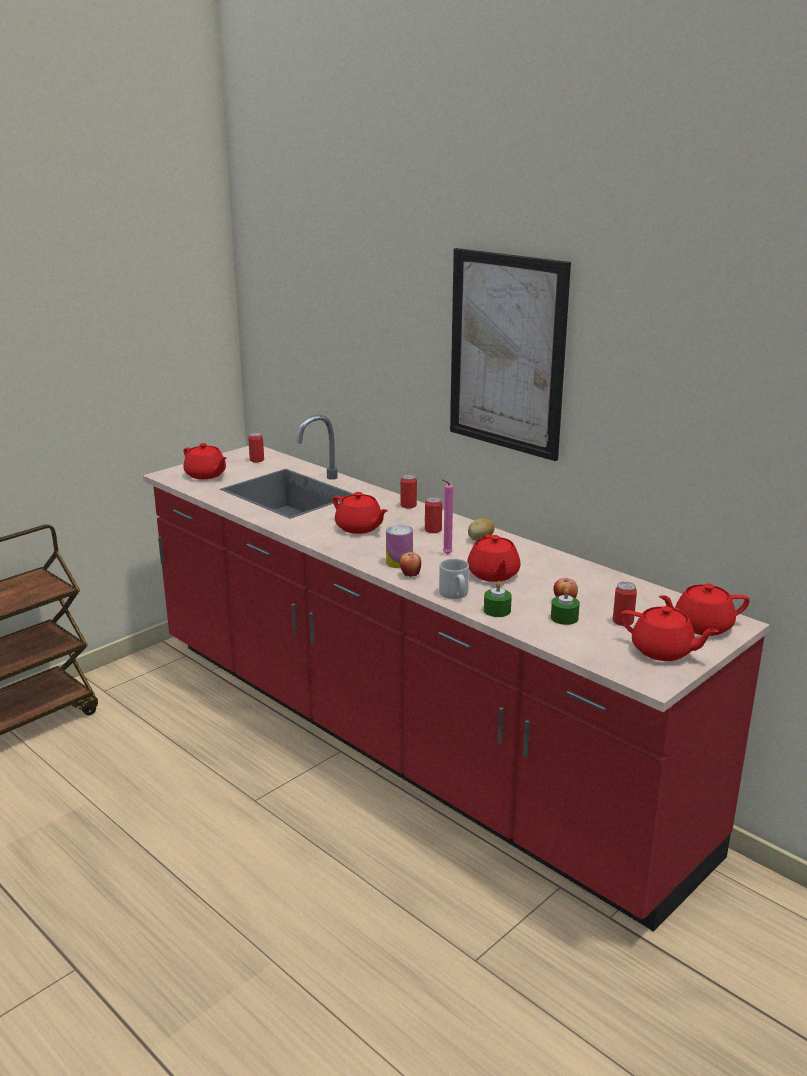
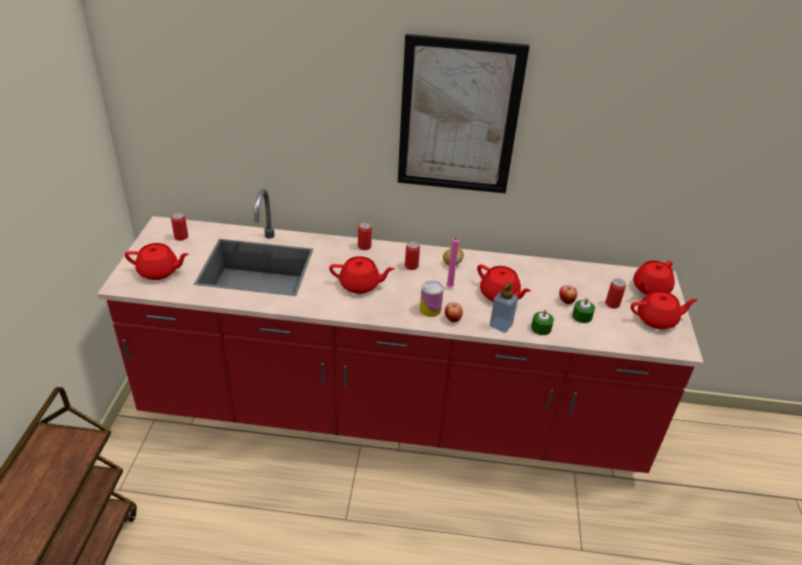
camera: 40 degrees left, 15 degrees up
grey mug [439,559,469,599] -> soap dispenser [489,282,518,333]

